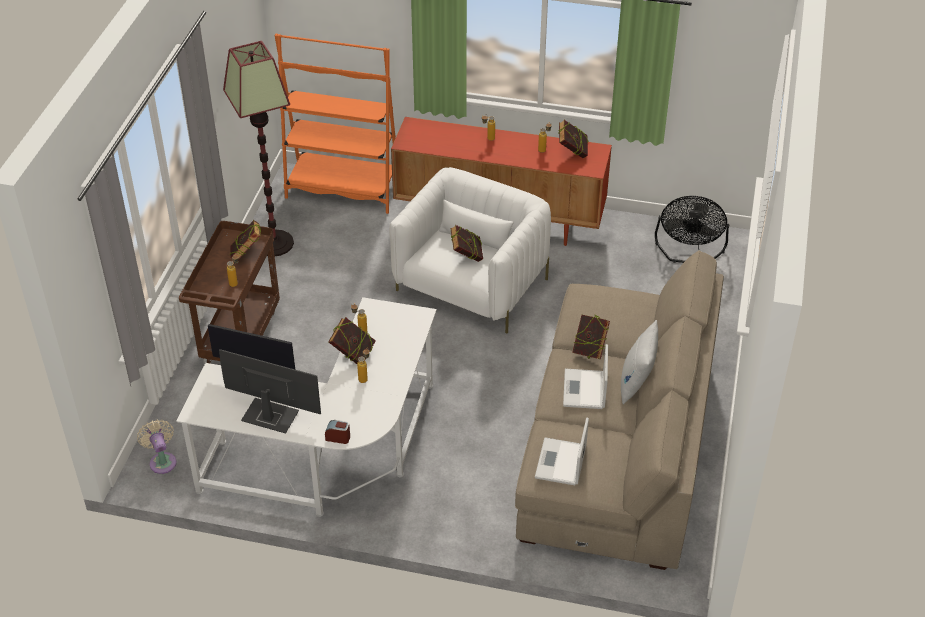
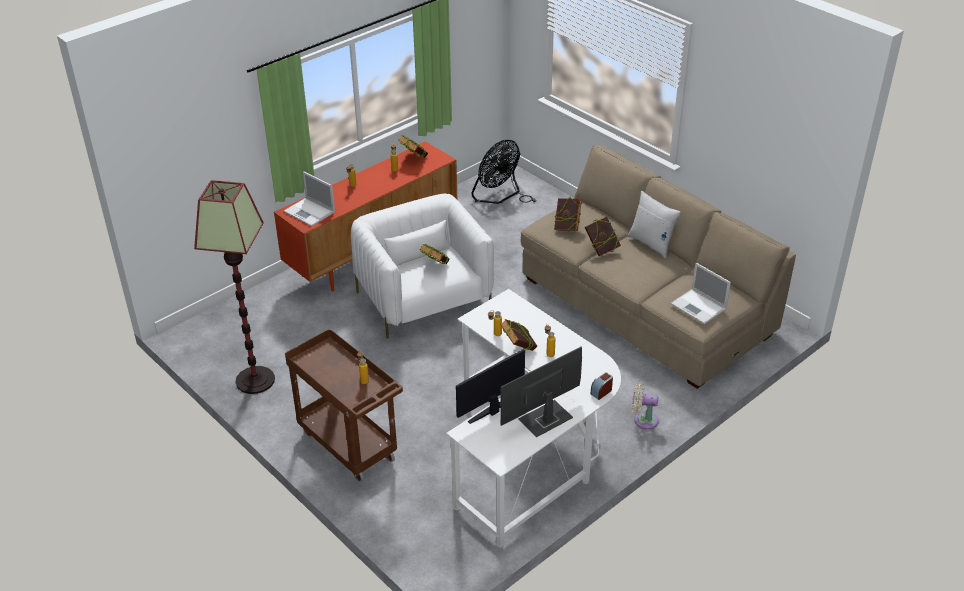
camera: 55 degrees left, 5 degrees down
beige fan [137,419,177,474] -> beige fan moved to [632,383,659,429]
book [230,220,261,260] -> book moved to [554,197,582,232]
orange bookcase [275,34,396,214] -> none
laptop [563,344,608,409] -> laptop moved to [284,172,335,226]

